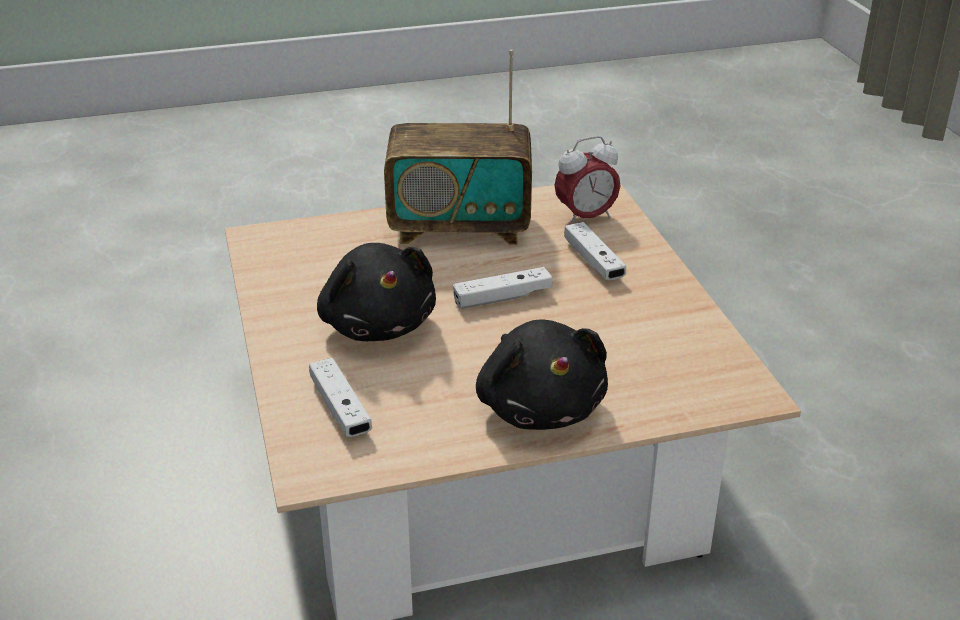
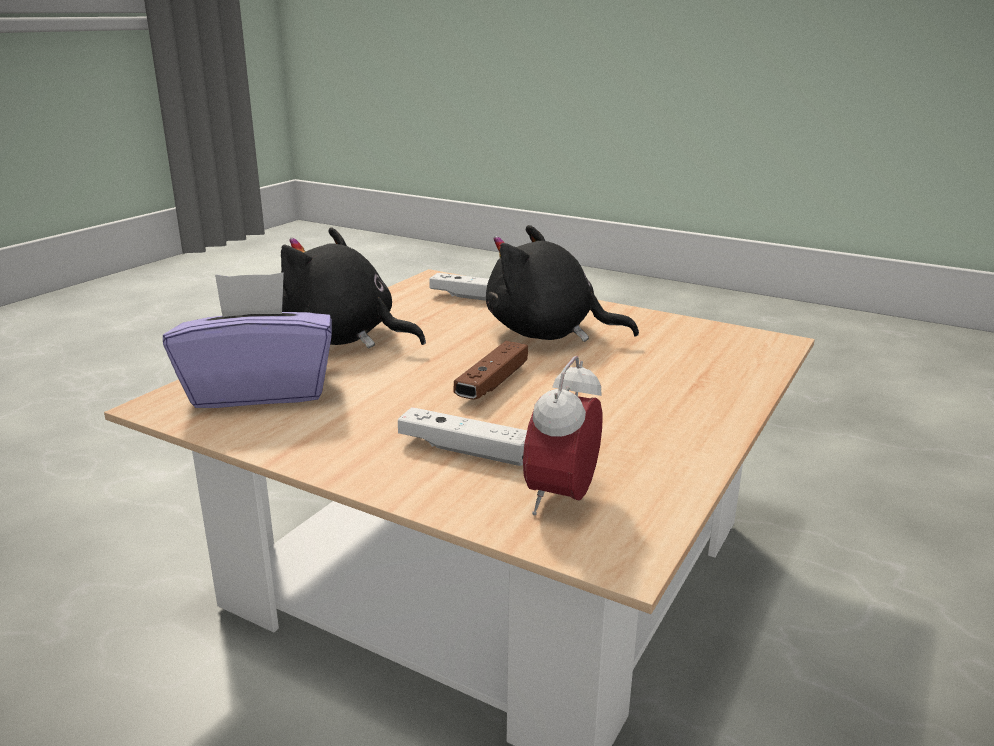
camera: 135 degrees right, 10 degrees down
radio [384,50,532,245] -> none
white game controller [453,267,552,309] -> brown game controller [453,341,528,399]
none -> purple tissue box [163,272,332,408]

